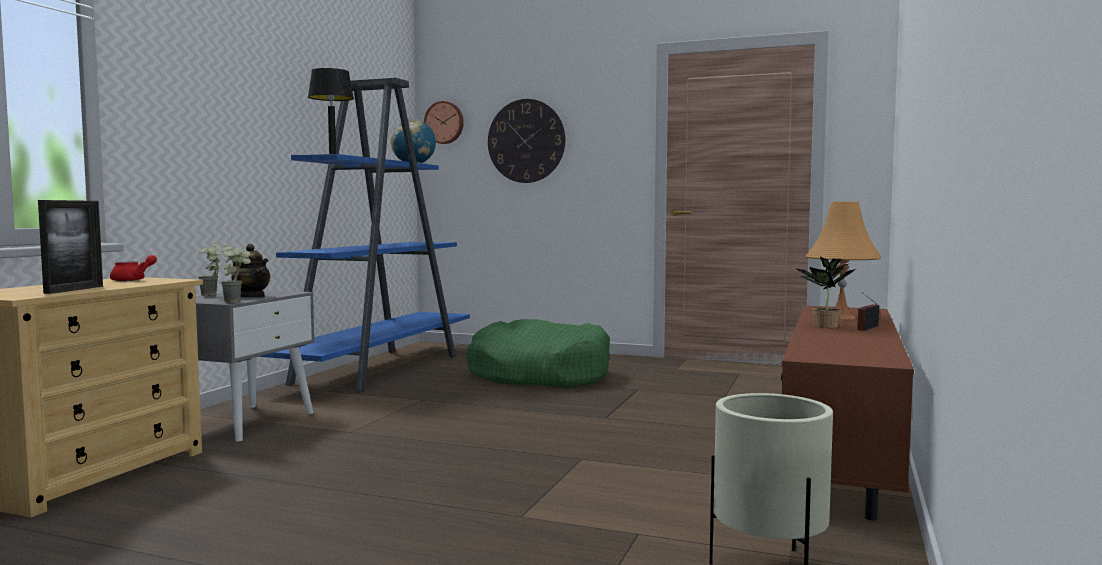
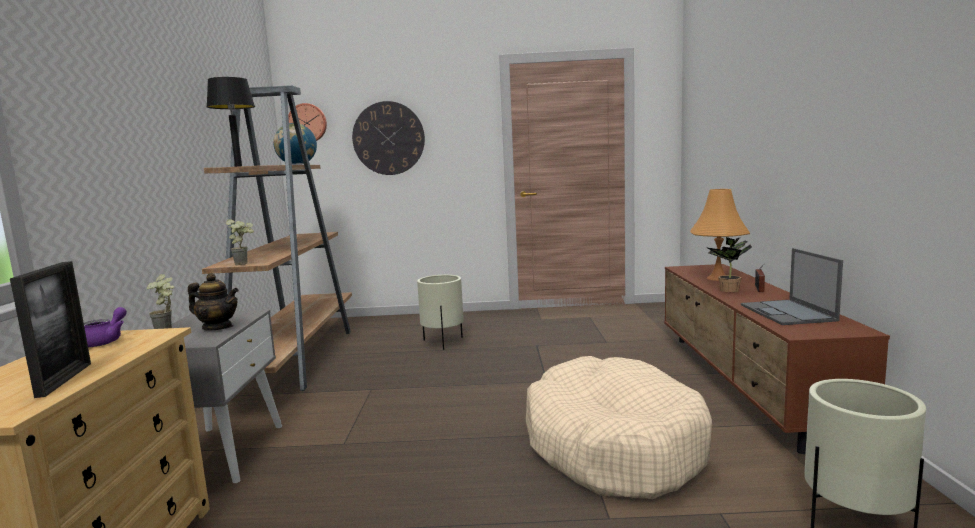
camera: 20 degrees left, 5 degrees up
red teapot [110,255,157,282] -> purple teapot [84,307,127,347]
potted plant [221,245,251,303] -> potted plant moved to [226,219,254,265]
blue bookcase [259,77,470,393] -> brown bookcase [202,85,352,391]
green dog bed [466,319,610,388] -> beige planter [417,275,464,350]
none -> beige dog bed [526,356,712,499]
none -> laptop [741,248,843,325]

